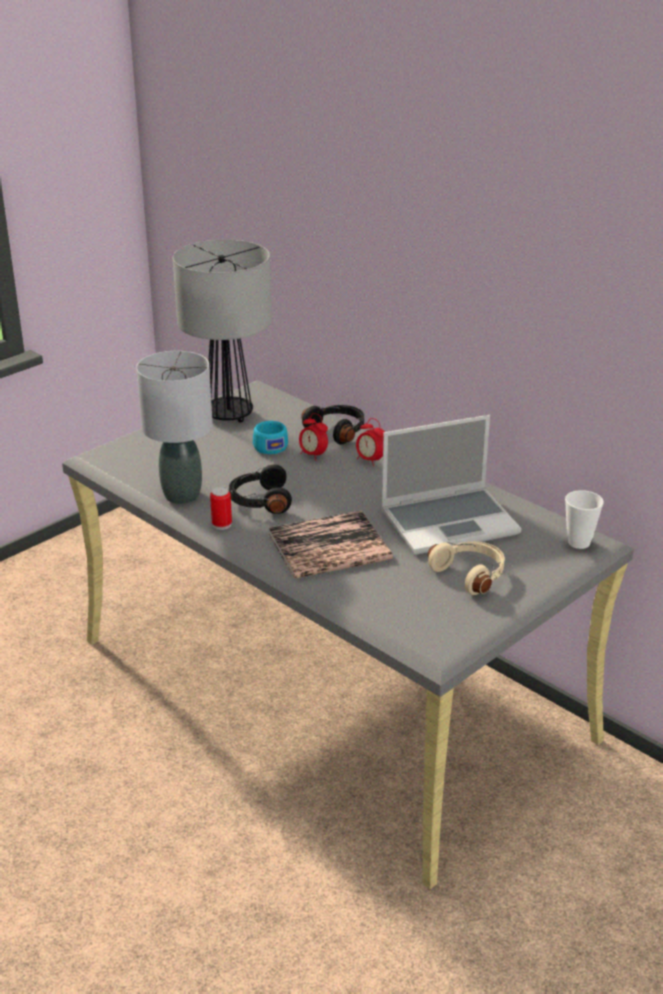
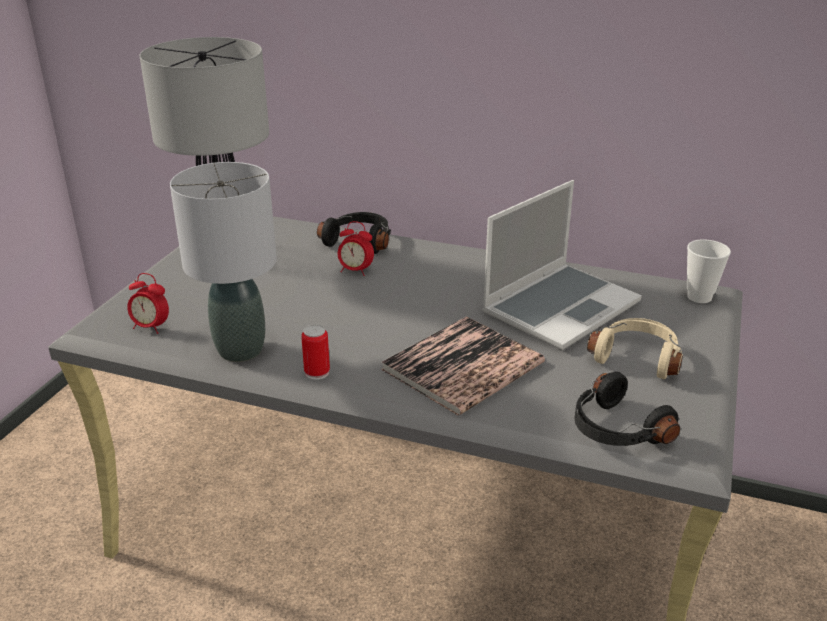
camera: 25 degrees left, 0 degrees up
black headphones [229,465,292,514] -> black headphones moved to [574,372,680,446]
turquoise cup [253,421,288,454] -> none
alarm clock [356,418,385,466] -> alarm clock moved to [127,273,169,334]

